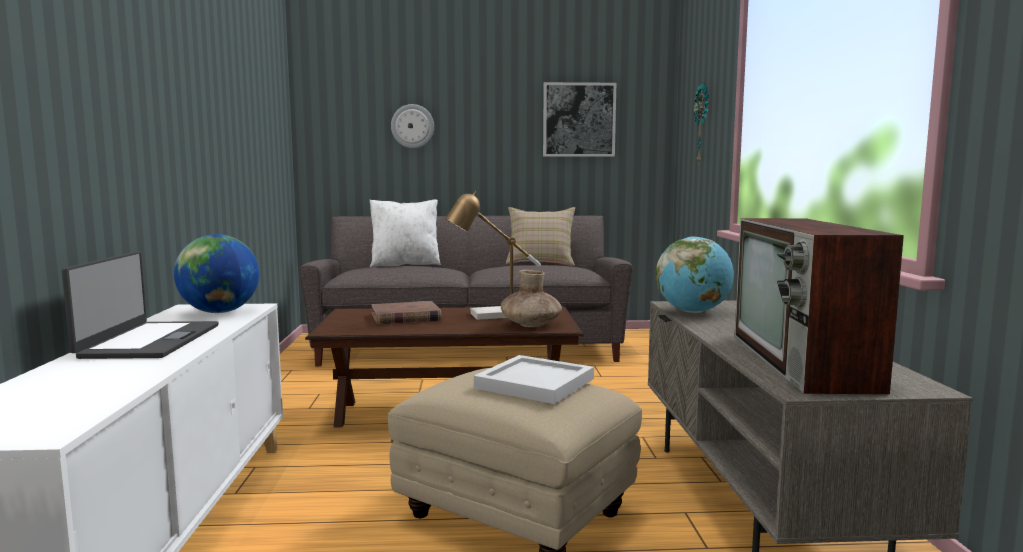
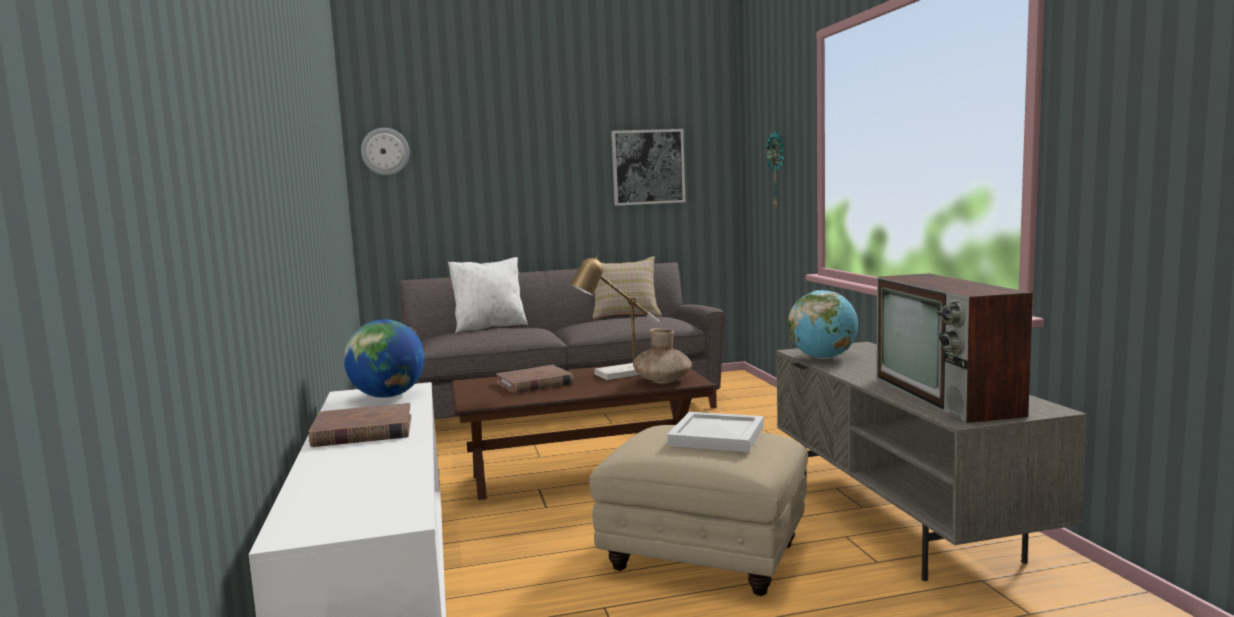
camera: 10 degrees left, 0 degrees up
laptop [62,251,219,359] -> brown book [309,403,411,447]
wall clock [391,104,434,148] -> wall clock moved to [361,128,410,175]

